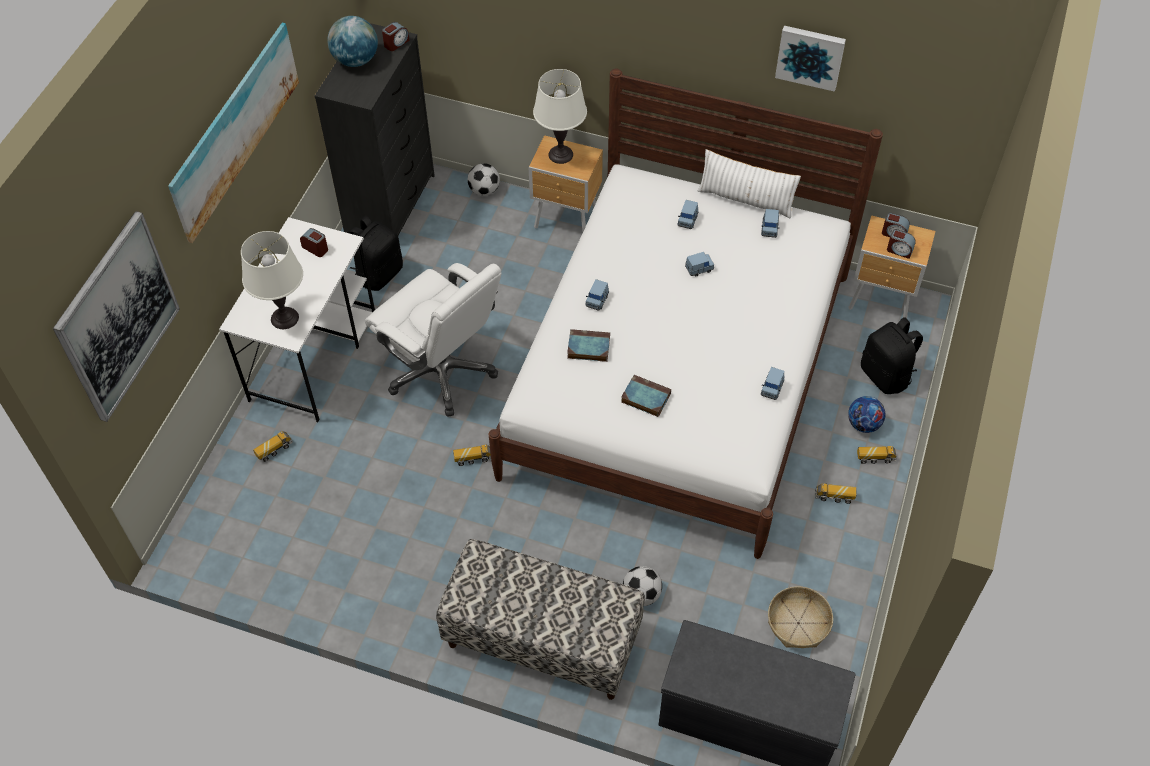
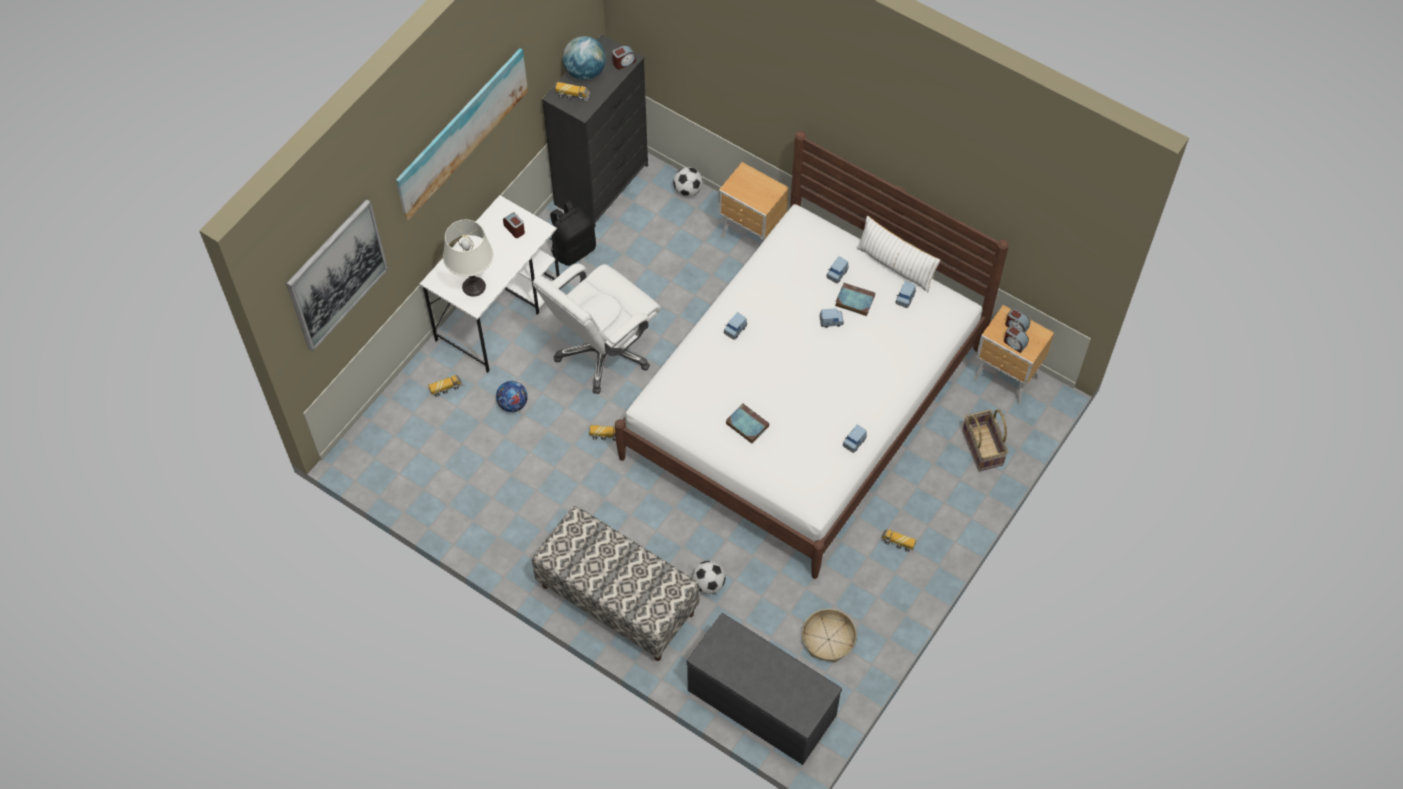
camera: 15 degrees right, 5 degrees up
white office chair [365,263,501,417] -> white office chair turned 75 degrees clockwise [533,263,661,394]
white table lamp [533,69,587,164] -> none
book [567,329,610,362] -> book moved to [835,283,875,316]
picture [775,26,846,92] -> none
football [848,396,886,433] -> football moved to [496,381,528,412]
toy truck [857,446,897,464] -> toy truck moved to [555,82,590,102]
black backpack [861,317,923,394] -> basket [962,409,1008,472]

